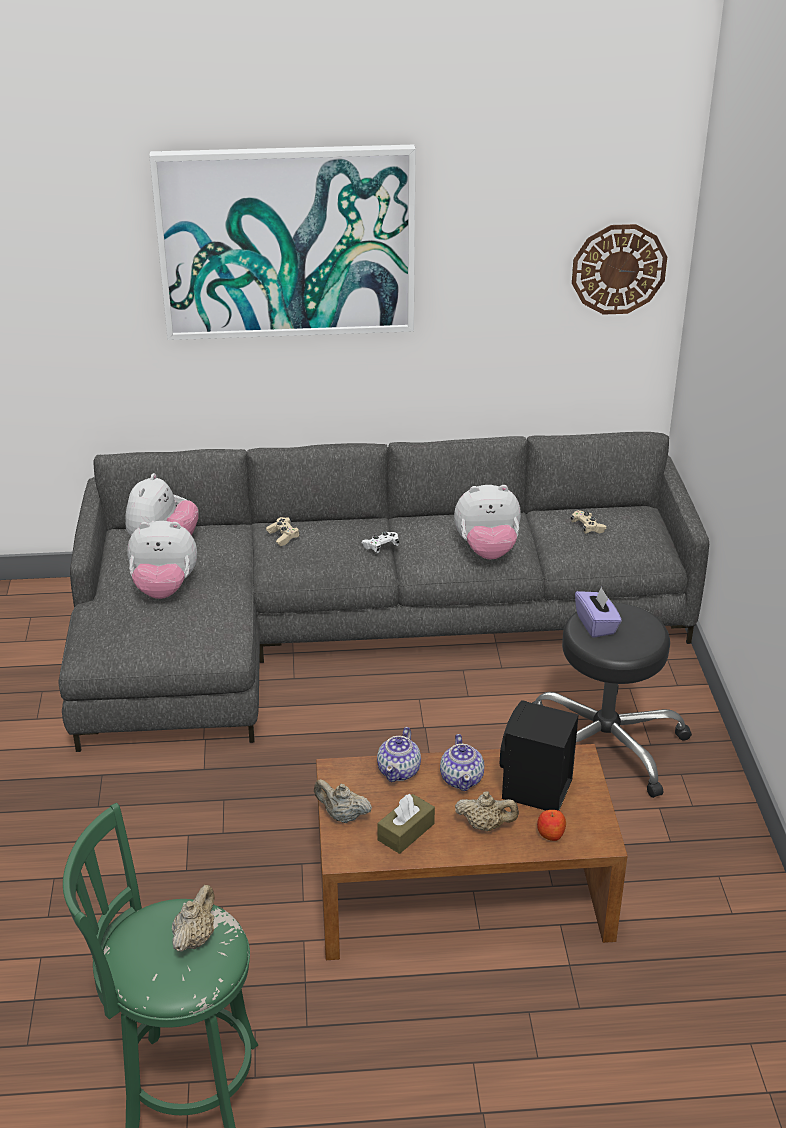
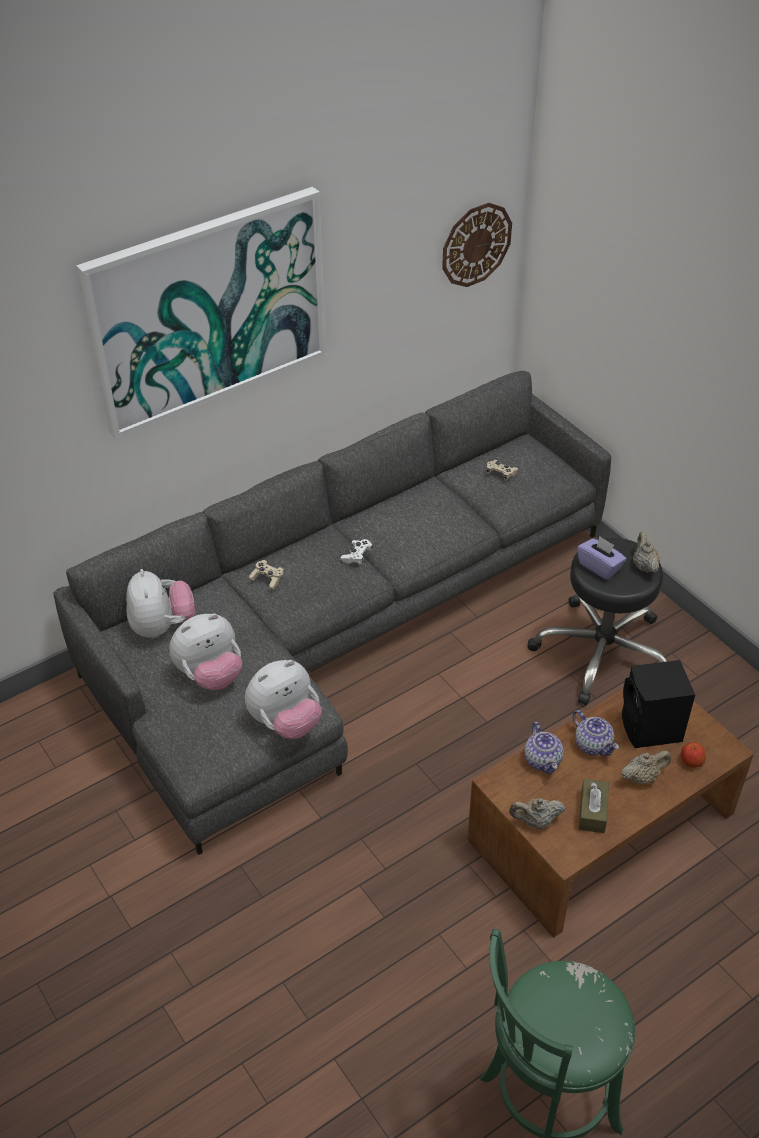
camera: 30 degrees left, 10 degrees up
beige teapot [172,885,214,952] -> beige teapot moved to [633,531,660,573]
plush toy [454,485,521,560] -> plush toy moved to [245,660,322,739]

